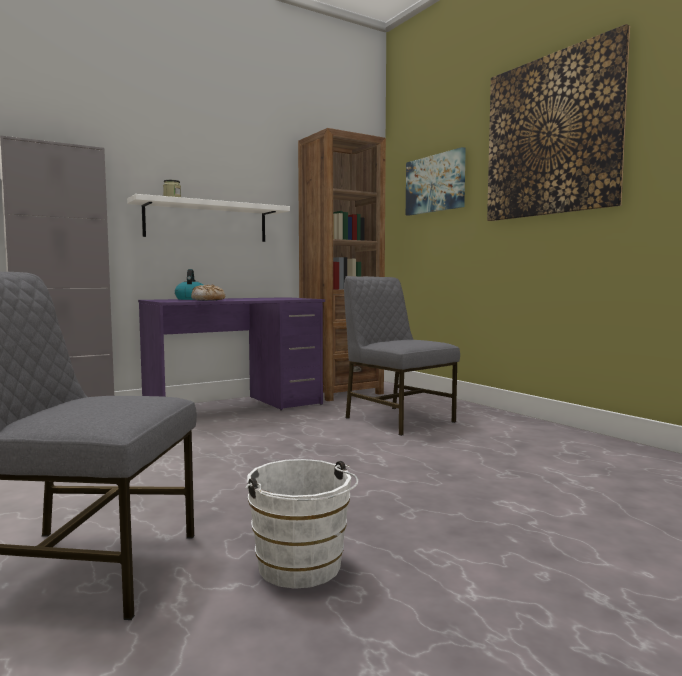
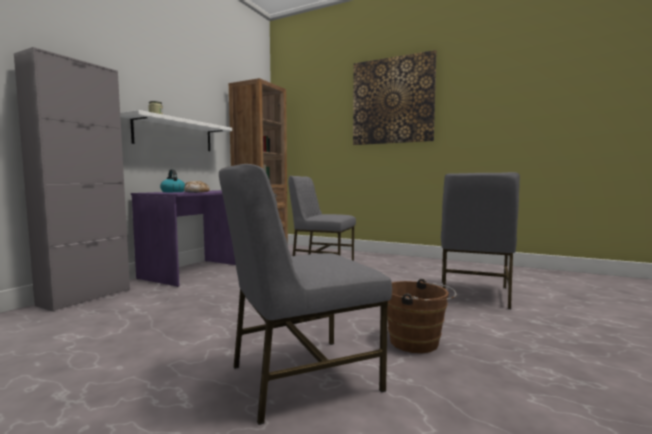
camera: 30 degrees left, 0 degrees up
white bucket [246,459,358,589] -> brown bucket [387,279,456,353]
picture [406,147,466,216] -> none
none -> grey chair [441,172,520,309]

